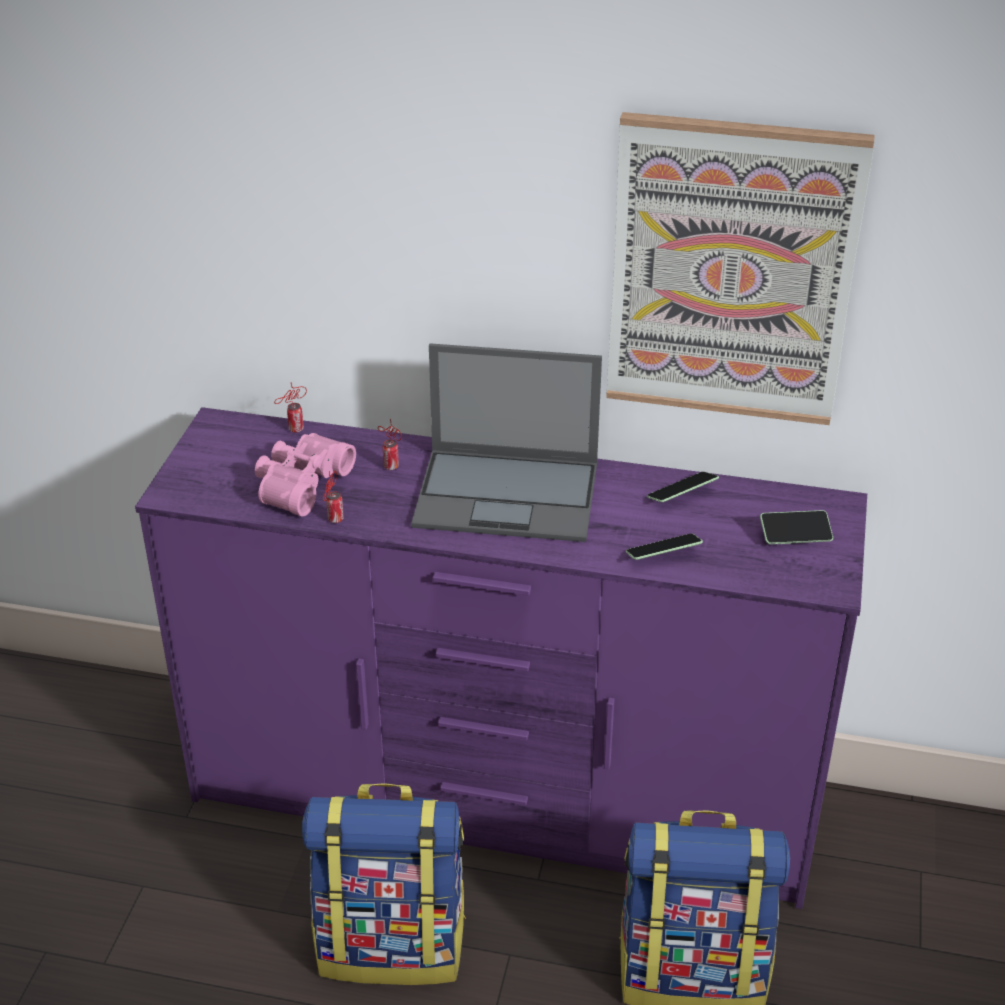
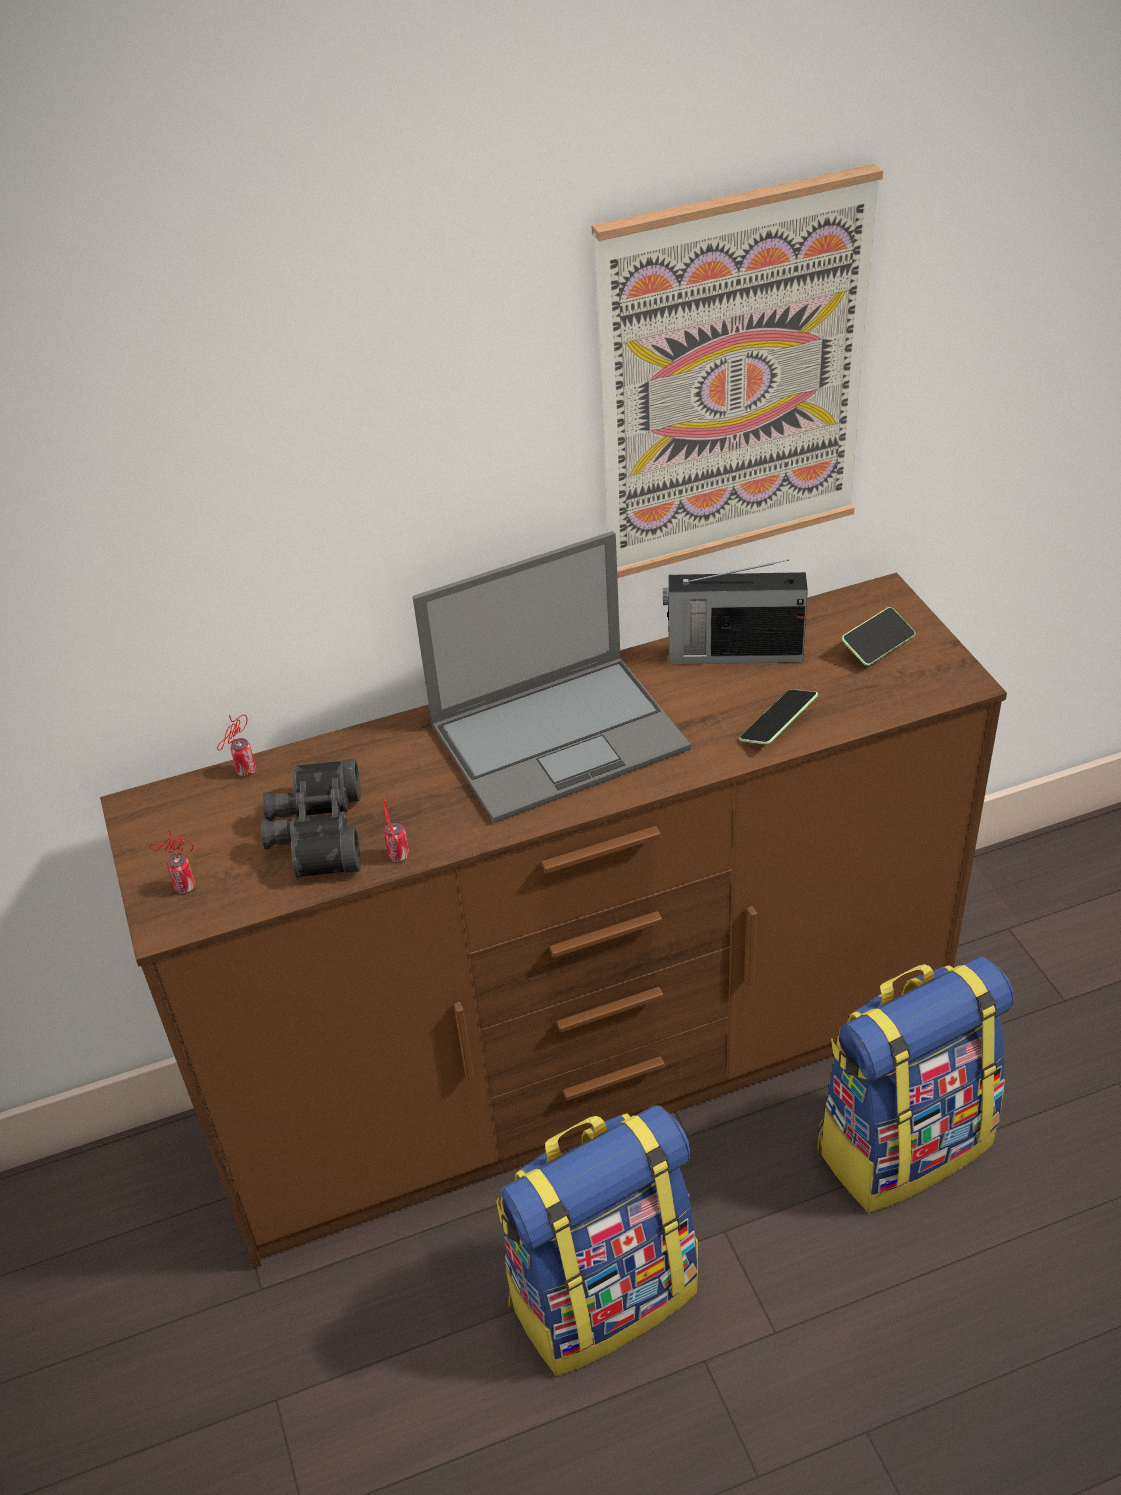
camera: 30 degrees left, 5 degrees up
purple dresser [135,407,867,909] -> brown dresser [100,573,1007,1268]
pink binoculars [255,433,356,517] -> black binoculars [261,759,361,878]
can [378,419,402,470] -> can moved to [149,829,195,893]
phone [647,472,719,502] -> radio [663,560,808,664]

